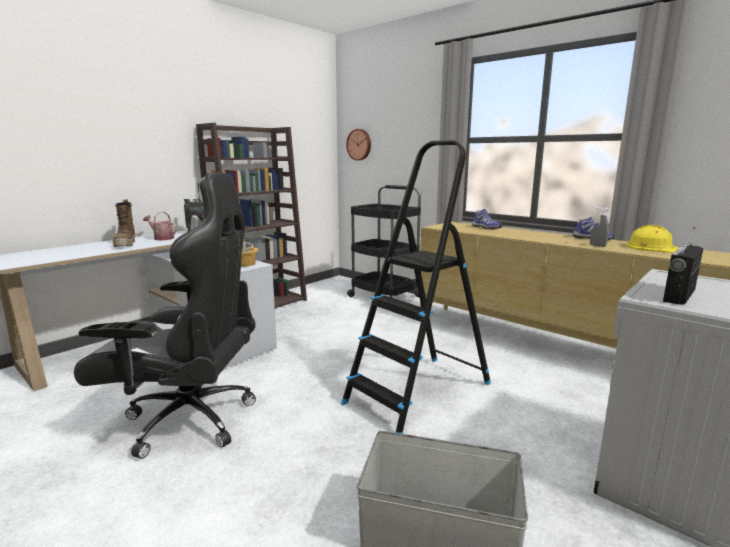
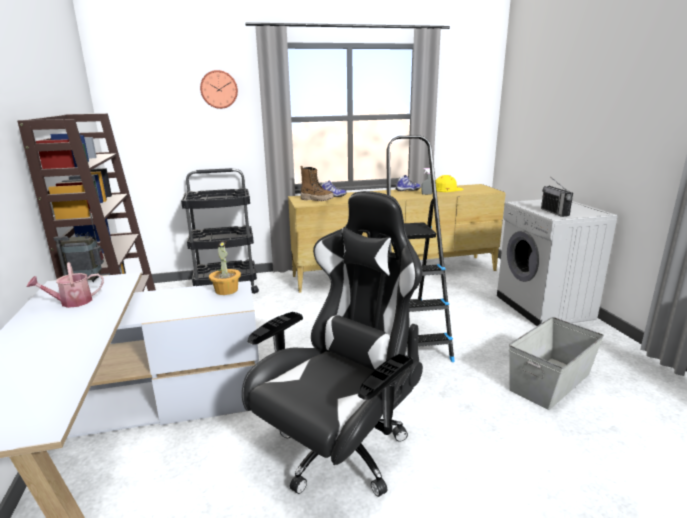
camera: 55 degrees left, 5 degrees up
boot [113,199,135,247] -> boot moved to [301,166,333,201]
wall clock [346,129,371,160] -> wall clock moved to [200,70,238,109]

